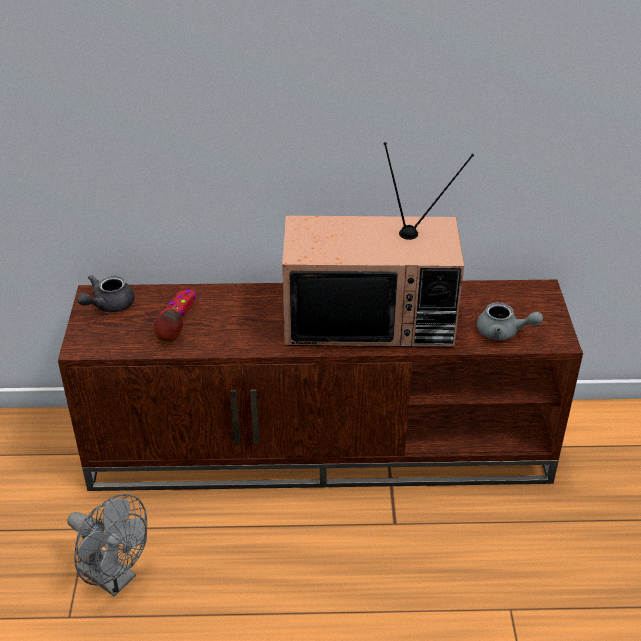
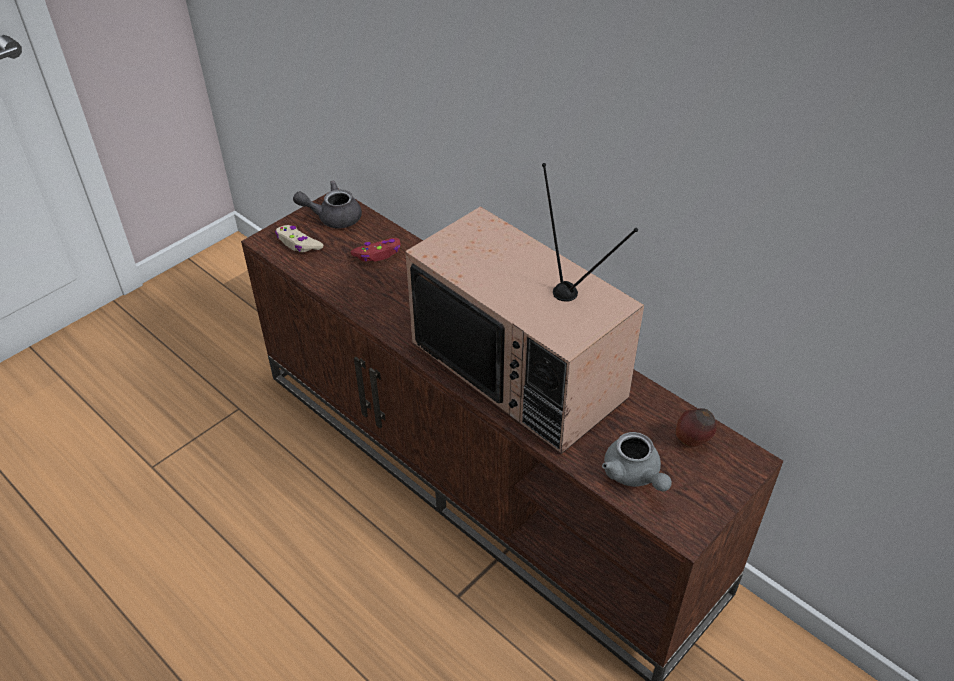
camera: 45 degrees right, 5 degrees up
grey fan [67,494,147,597] -> none
apple [154,309,183,342] -> apple moved to [676,408,717,447]
none -> beige game controller [275,225,323,252]

